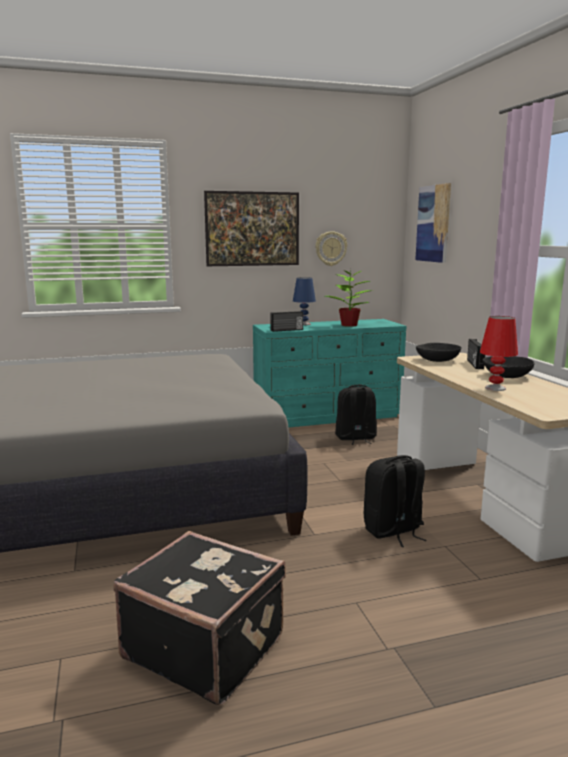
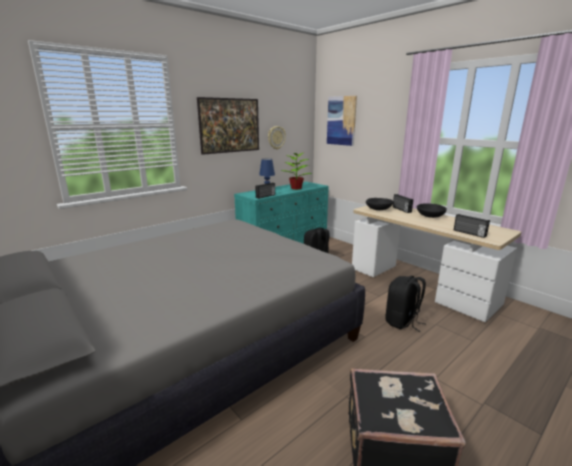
camera: 25 degrees left, 5 degrees up
red table lamp [480,316,518,391] -> none
none -> radio [454,214,490,238]

